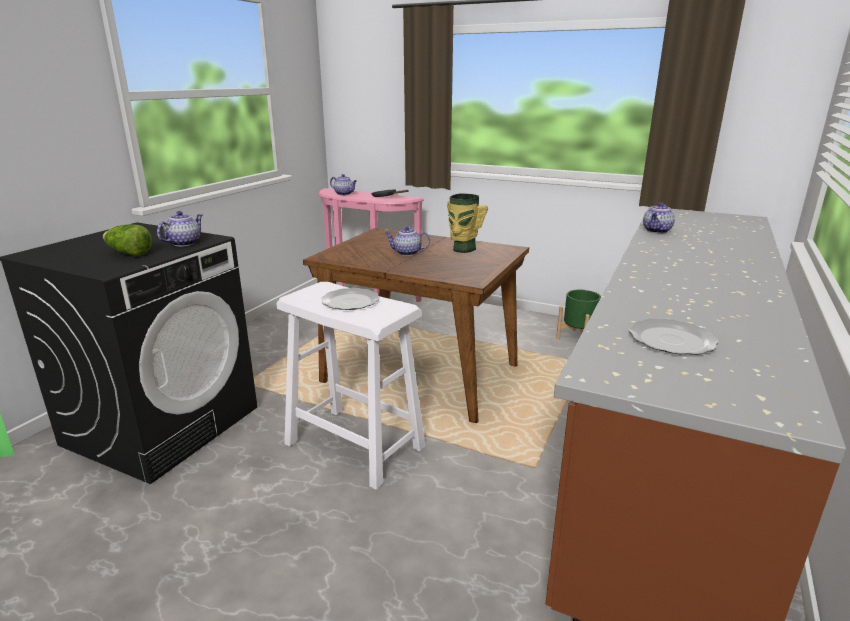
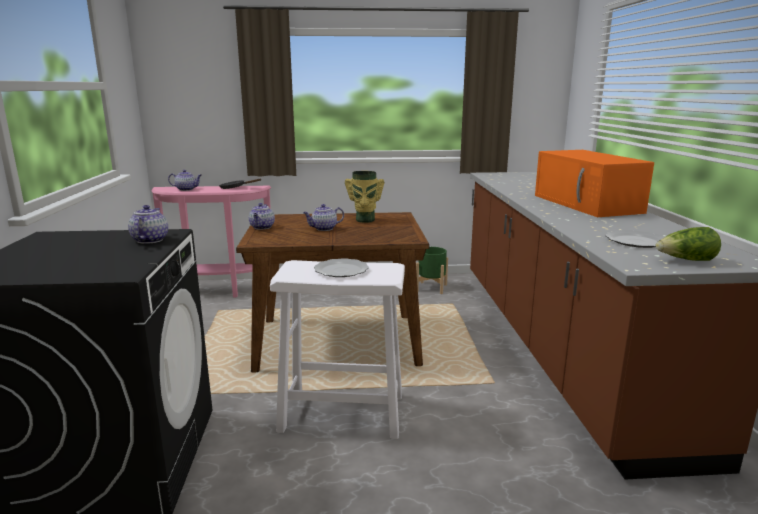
camera: 30 degrees left, 5 degrees down
lettuce [103,224,152,256] -> lettuce moved to [656,227,721,261]
teapot [643,202,675,233] -> teapot moved to [249,203,275,230]
none -> orange microwave [535,150,654,217]

